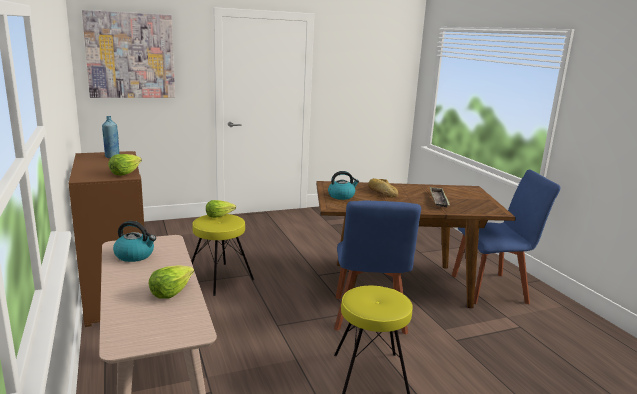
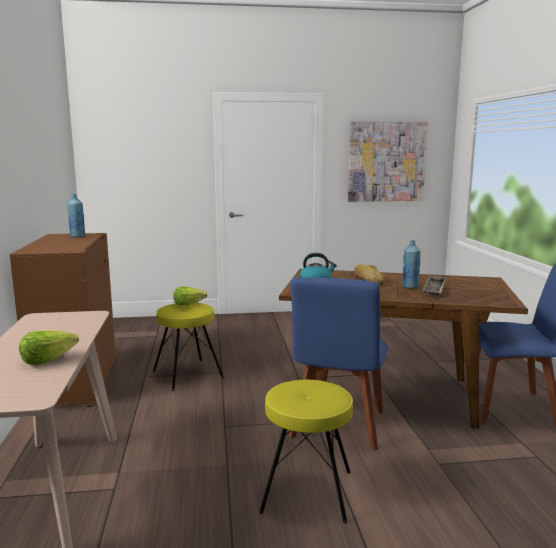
camera: 15 degrees right, 5 degrees down
picture [82,10,175,98] -> picture moved to [348,121,428,202]
lettuce [108,154,142,176] -> none
kettle [113,221,156,262] -> none
none -> blue bottle [402,240,420,289]

